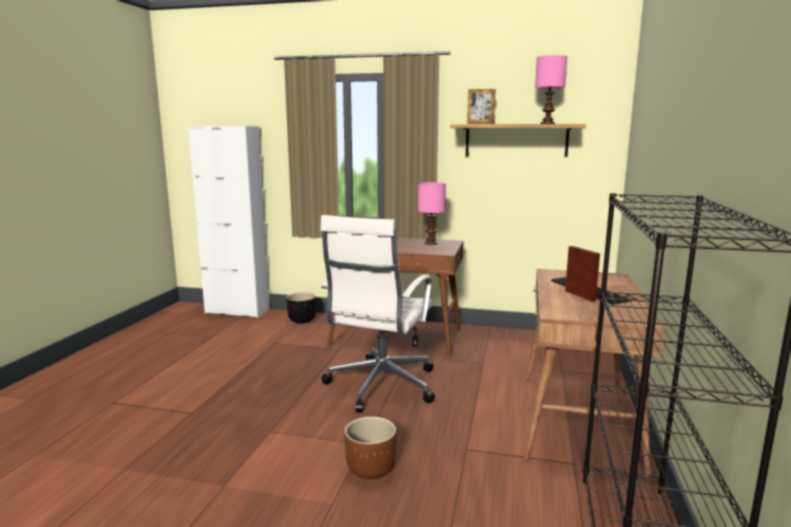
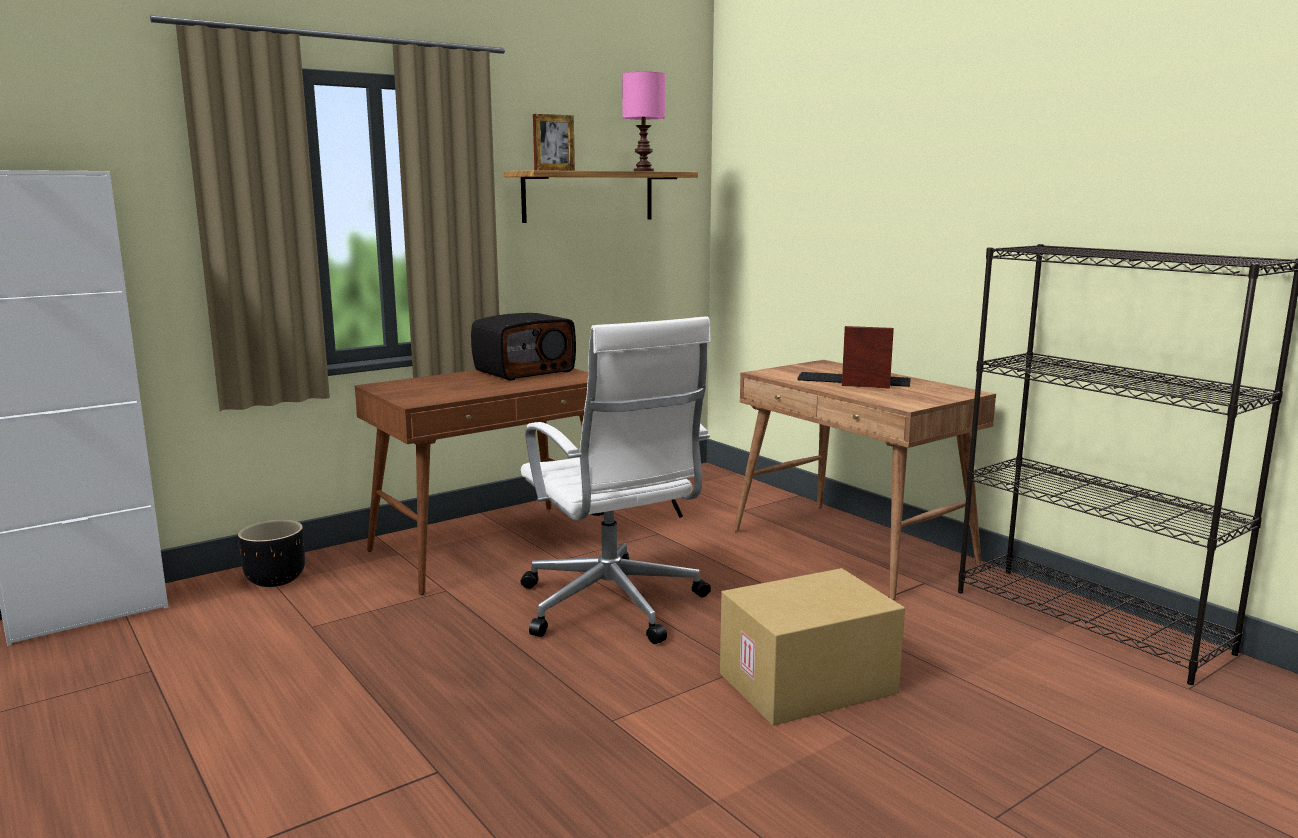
camera: 50 degrees left, 0 degrees up
brown planter [344,416,397,479] -> cardboard box [720,568,905,726]
pink table lamp [418,182,446,245] -> radio [471,313,576,381]

